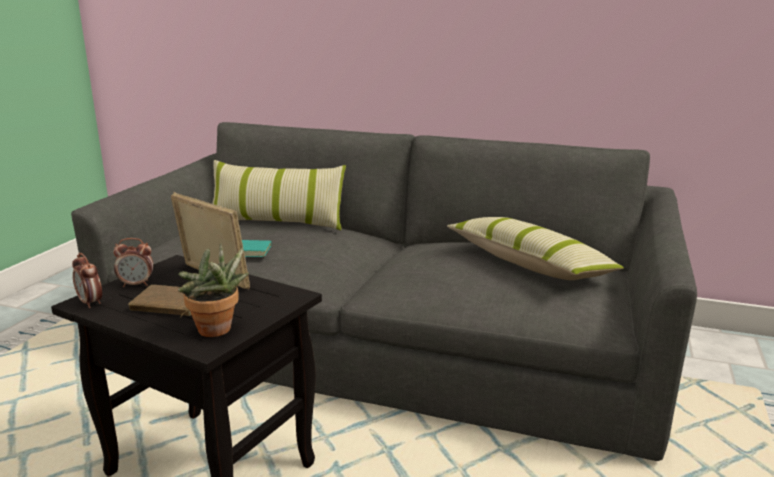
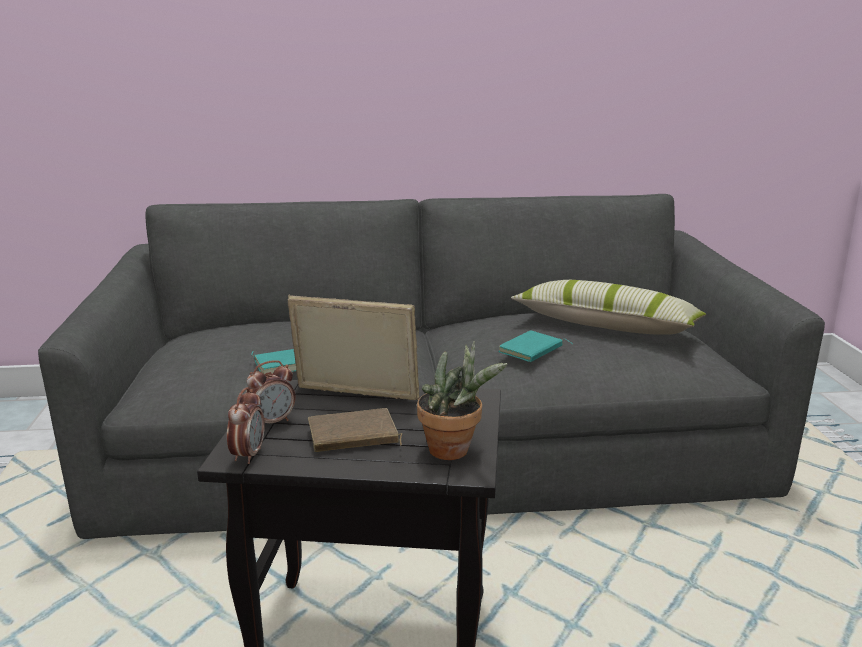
camera: 25 degrees left, 0 degrees up
alarm clock [72,253,102,308] -> alarm clock turned 105 degrees counterclockwise [227,387,265,464]
pillow [212,160,346,230] -> none
none -> turquoise book [498,330,573,362]

